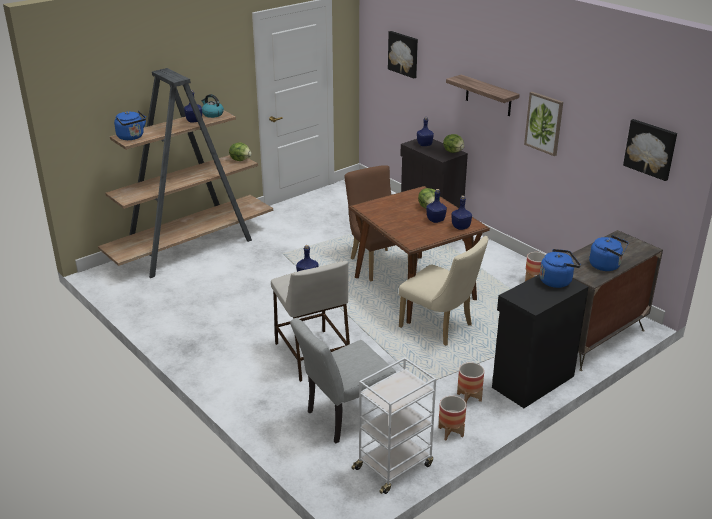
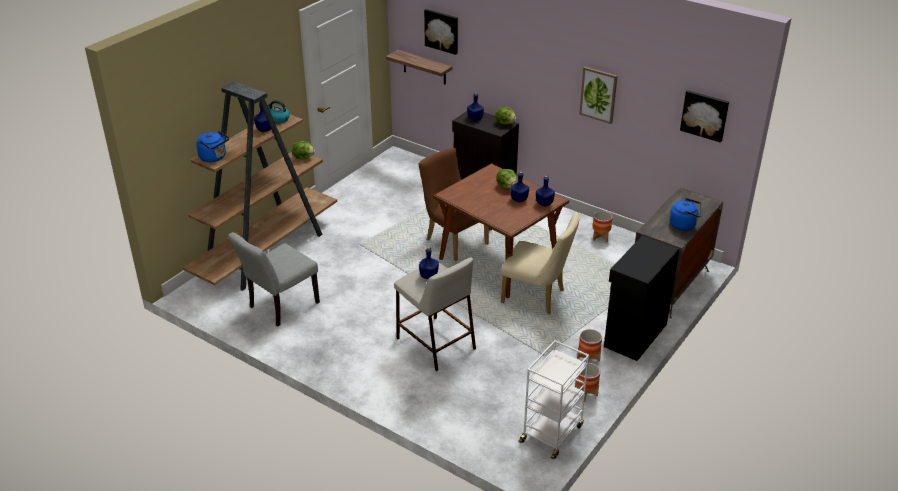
camera: 15 degrees left, 5 degrees up
grey chair [290,318,396,443] -> grey chair moved to [228,232,320,326]
shelf [446,75,520,116] -> shelf moved to [386,50,452,85]
blue kettle [540,249,581,288] -> none

